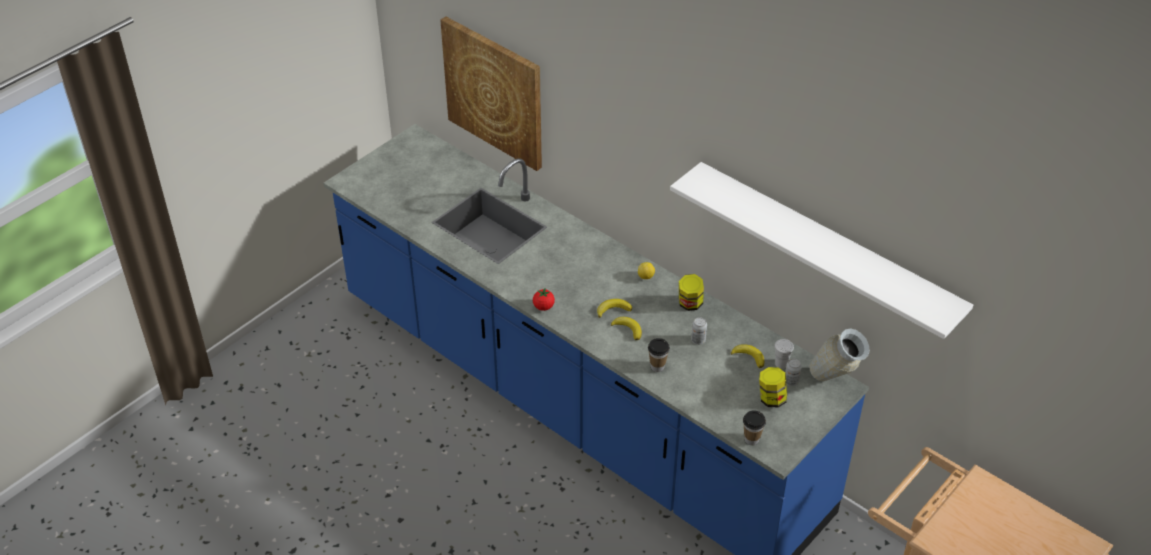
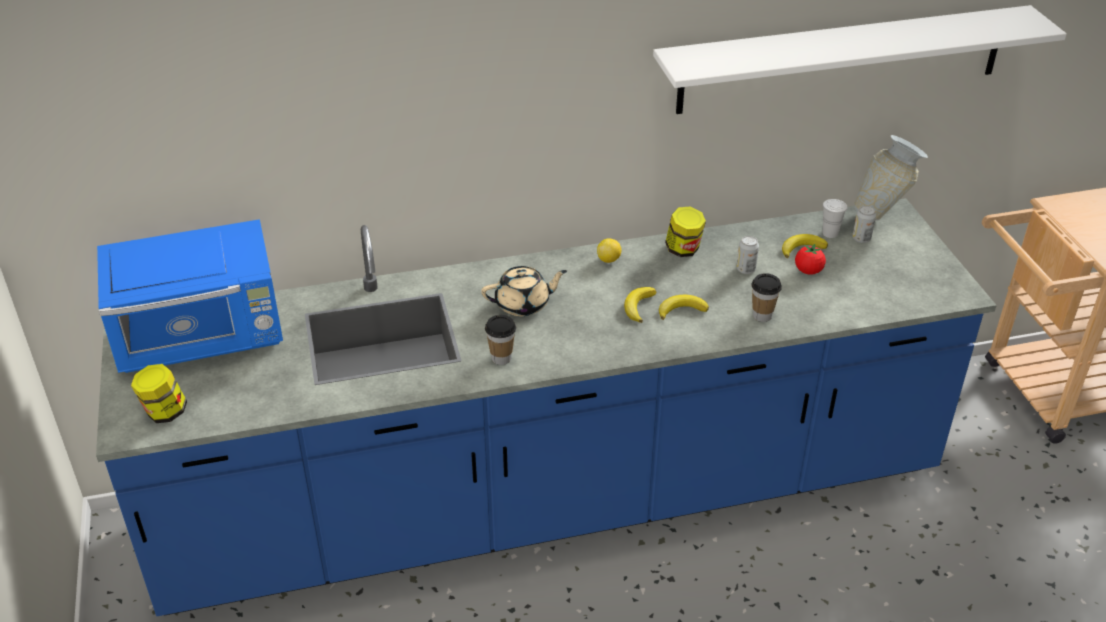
camera: 55 degrees left, 5 degrees down
picture [440,16,542,171] -> none
tomato [533,288,555,311] -> tomato moved to [795,244,826,275]
cup [743,410,766,445] -> cup moved to [485,315,516,365]
jar [759,367,787,407] -> jar moved to [131,364,187,423]
none -> blue microwave [97,219,283,373]
none -> beige teapot [481,266,567,316]

